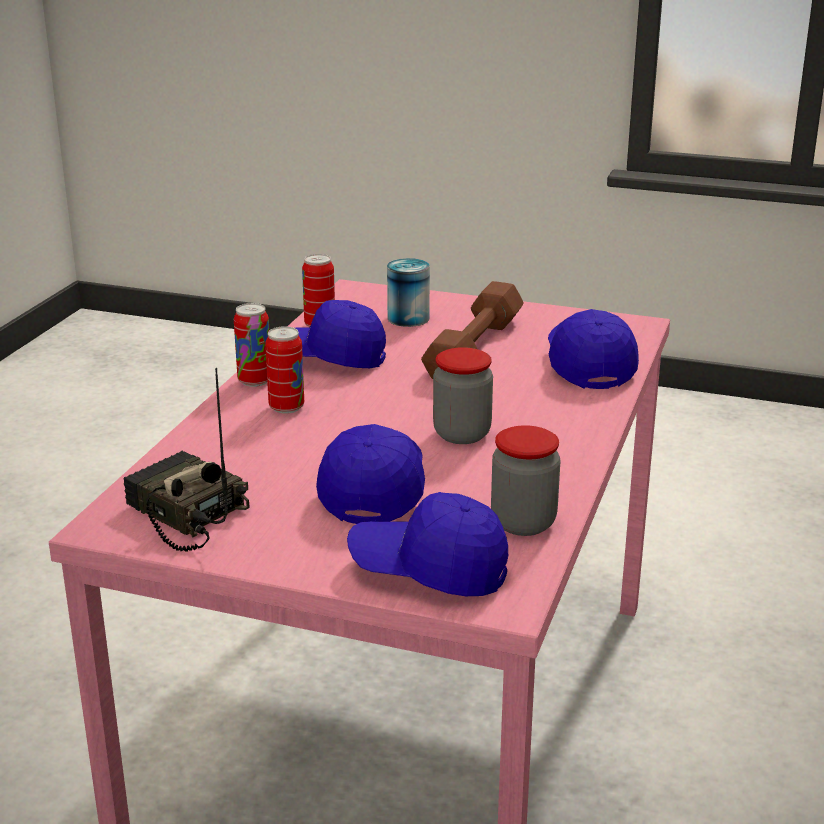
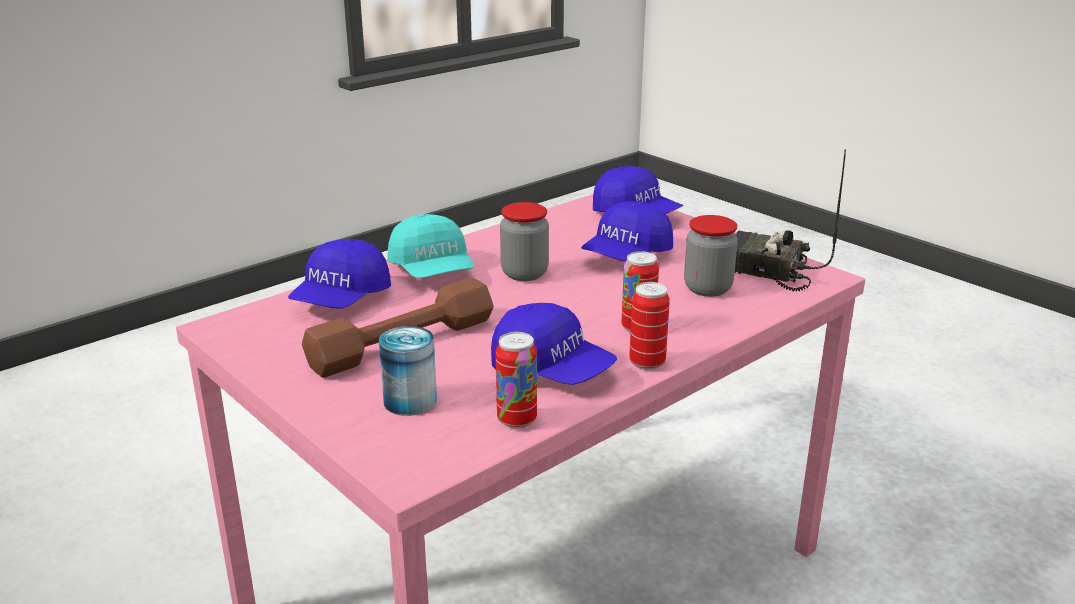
camera: 150 degrees left, 0 degrees up
radio [123,368,250,552] -> radio turned 135 degrees clockwise [735,149,846,291]
jar [491,425,560,536] -> jar moved to [684,215,738,297]
none -> turquoise cap [387,214,474,278]

